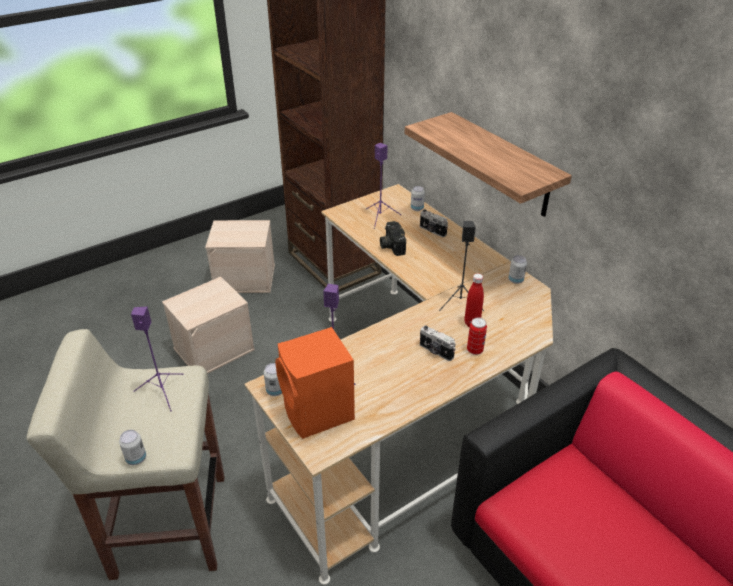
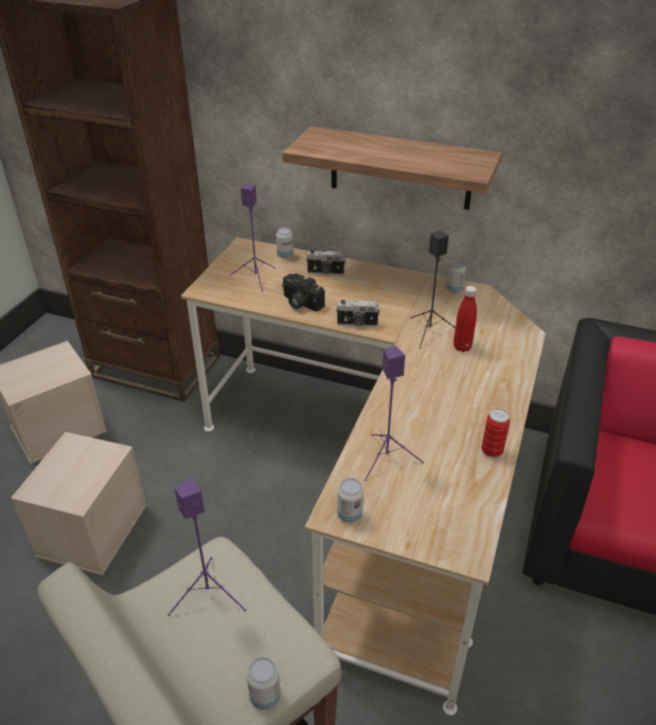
camera: 35 degrees left, 0 degrees up
orange speaker [275,327,355,439] -> none
camera [420,325,456,361] -> camera moved to [336,300,380,327]
can [467,318,487,355] -> can moved to [482,409,510,457]

